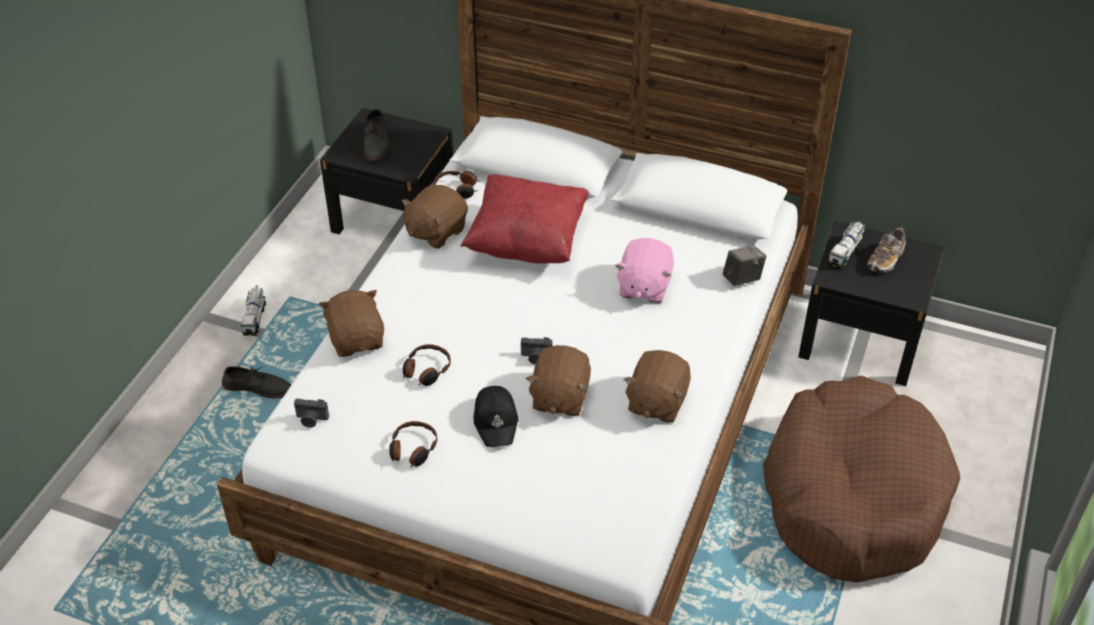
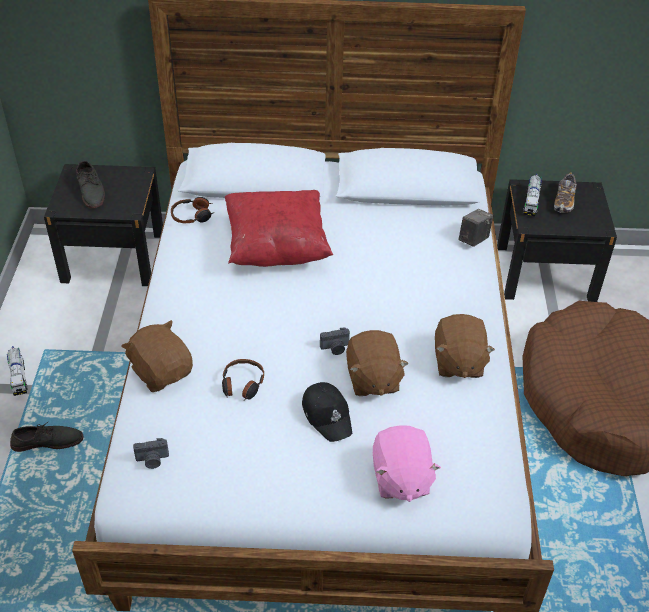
camera: 20 degrees left, 0 degrees up
headphones [389,421,437,467] -> none
brown plush toy [401,184,468,249] -> none
pink plush toy [614,238,674,303] -> pink plush toy moved to [373,425,441,502]

